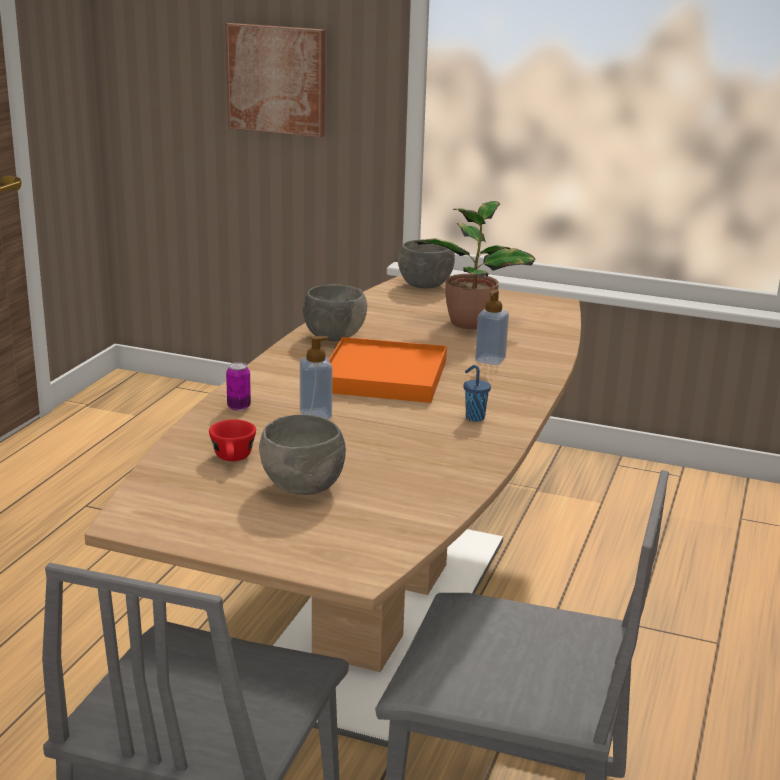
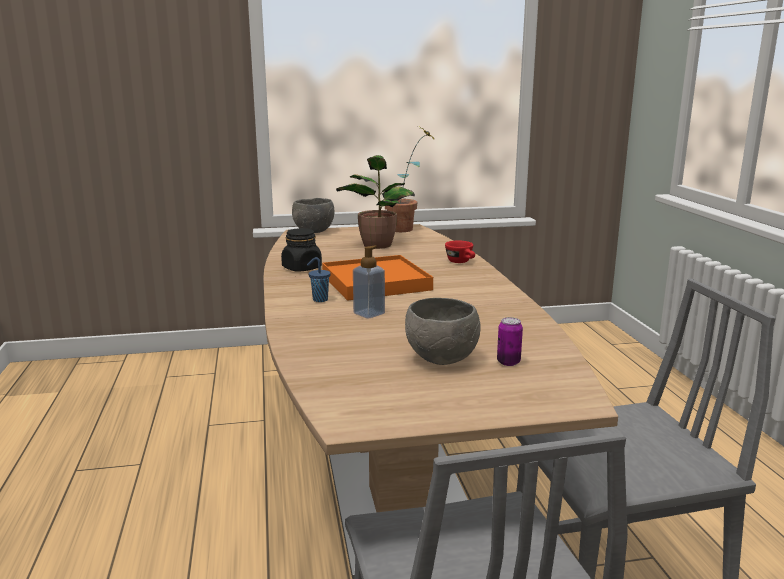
camera: 30 degrees left, 5 degrees down
red cup [209,419,256,461] -> red cup moved to [445,241,475,263]
picture [226,23,325,138] -> none
can [226,362,251,411] -> can moved to [497,317,523,366]
grey bowl [303,284,367,341] -> black jar [281,228,322,272]
blue cup [463,365,491,422] -> blue cup moved to [307,257,331,302]
soap dispenser [475,289,509,365] -> none
none -> potted plant [385,126,436,232]

